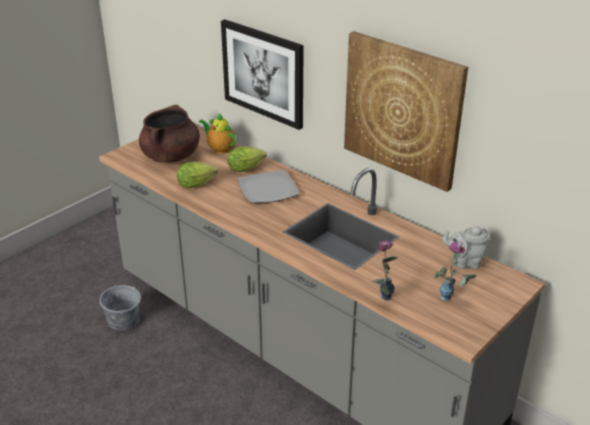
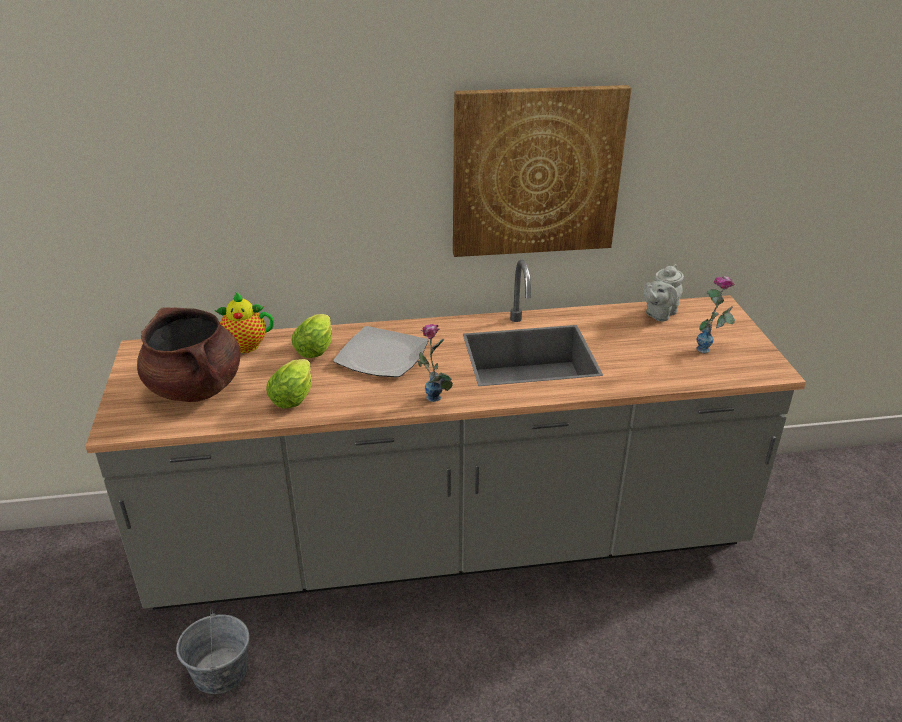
camera: 50 degrees left, 0 degrees up
picture [221,19,304,130] -> none
vase [371,241,398,300] -> vase moved to [418,324,453,402]

